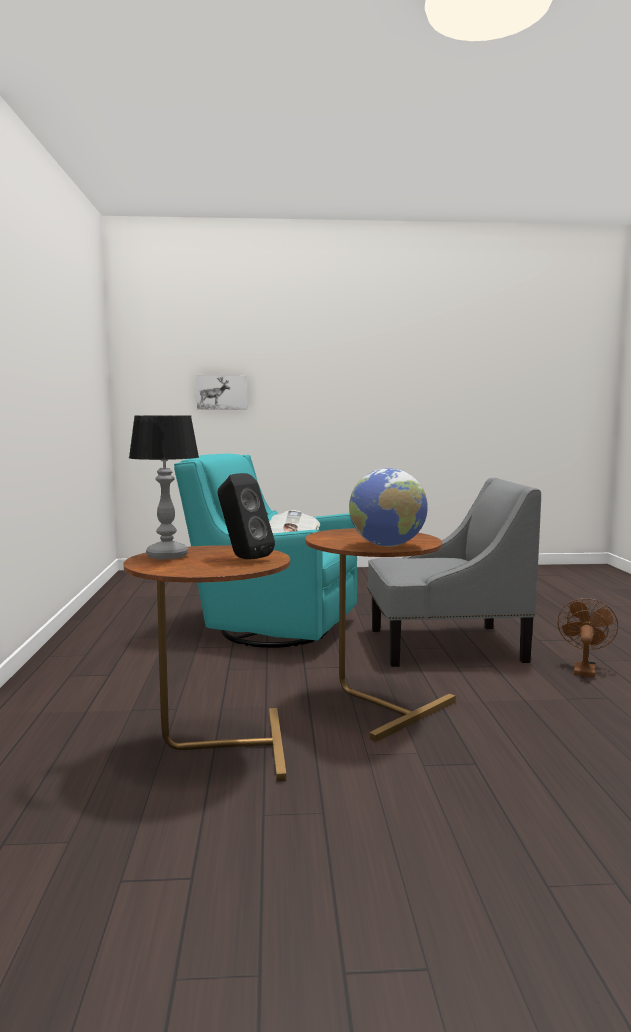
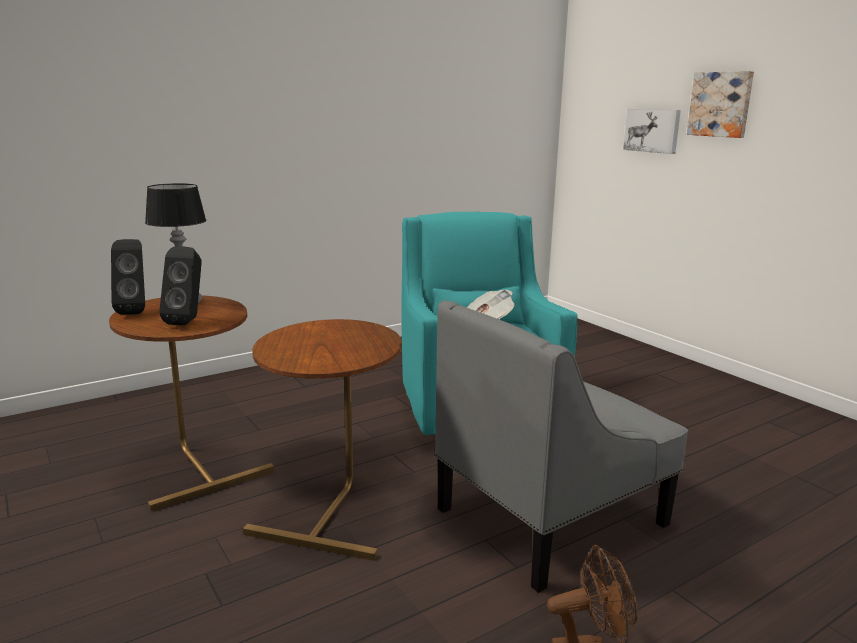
camera: 60 degrees right, 10 degrees up
globe [349,468,428,547] -> none
grey armchair [368,478,541,667] -> grey armchair turned 90 degrees clockwise [435,300,688,593]
none -> black speaker [111,239,145,315]
none -> picture [687,71,754,138]

